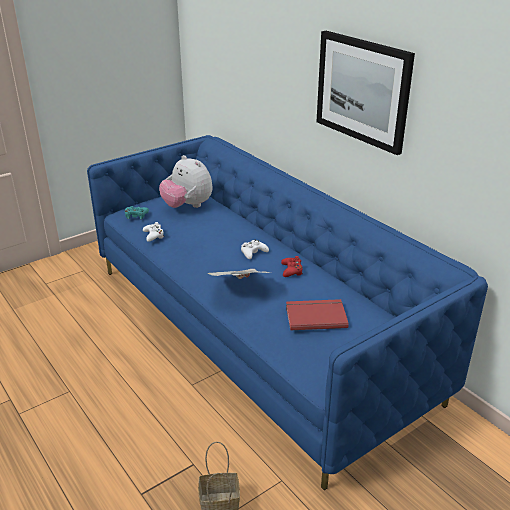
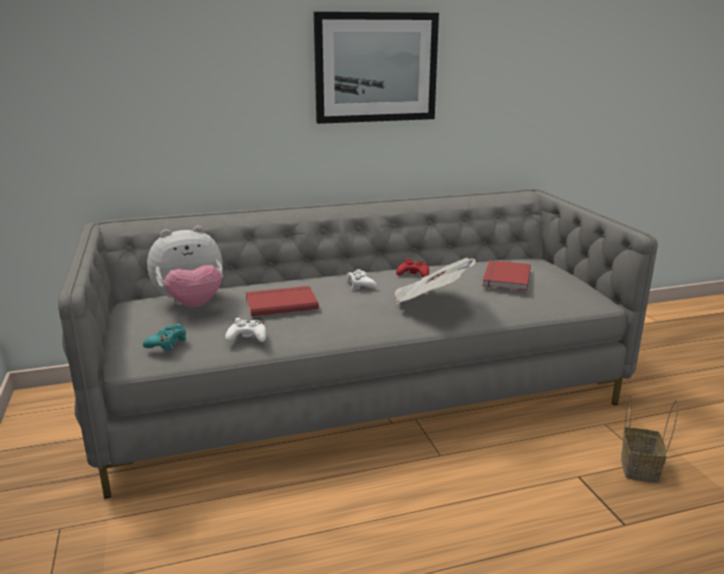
camera: 70 degrees left, 10 degrees down
blue sofa [87,135,488,490] -> grey sofa [58,189,658,499]
none -> red book [246,286,319,316]

